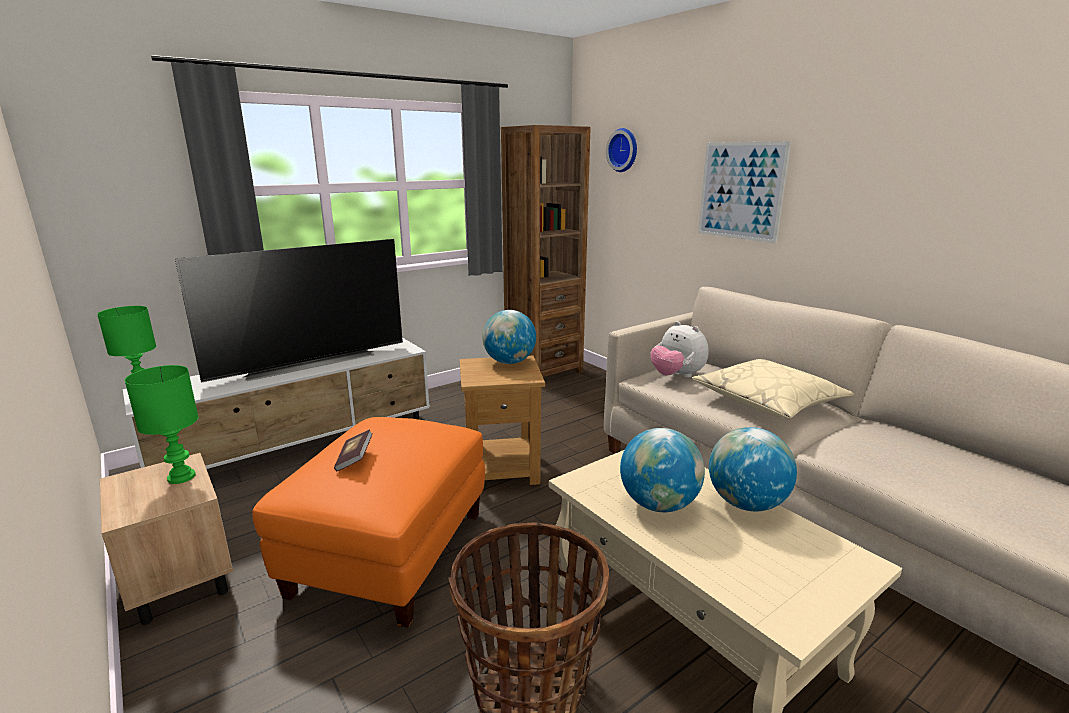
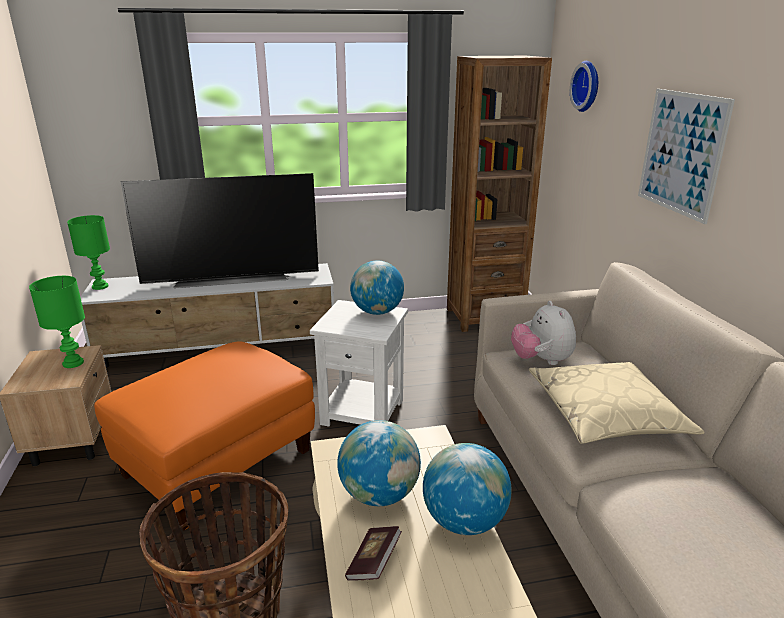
camera: 25 degrees right, 5 degrees up
book [334,429,373,471] -> book moved to [345,526,402,581]
brown side table [459,355,545,485] -> white side table [310,300,408,427]

